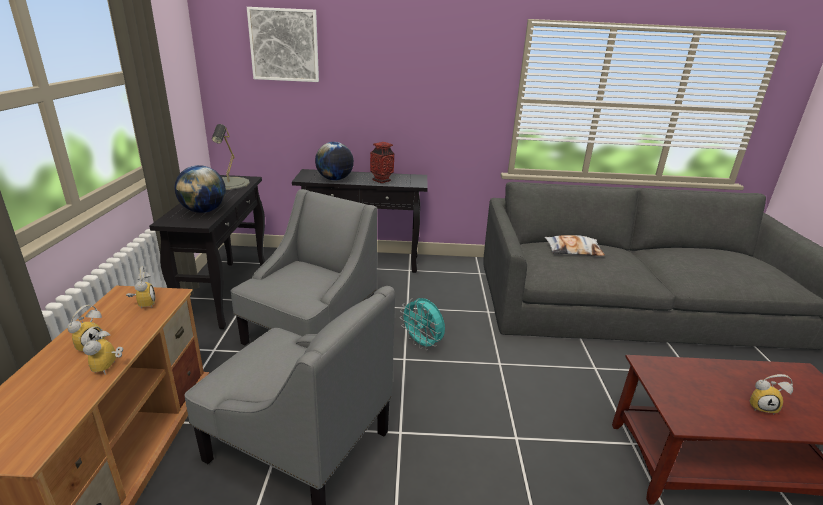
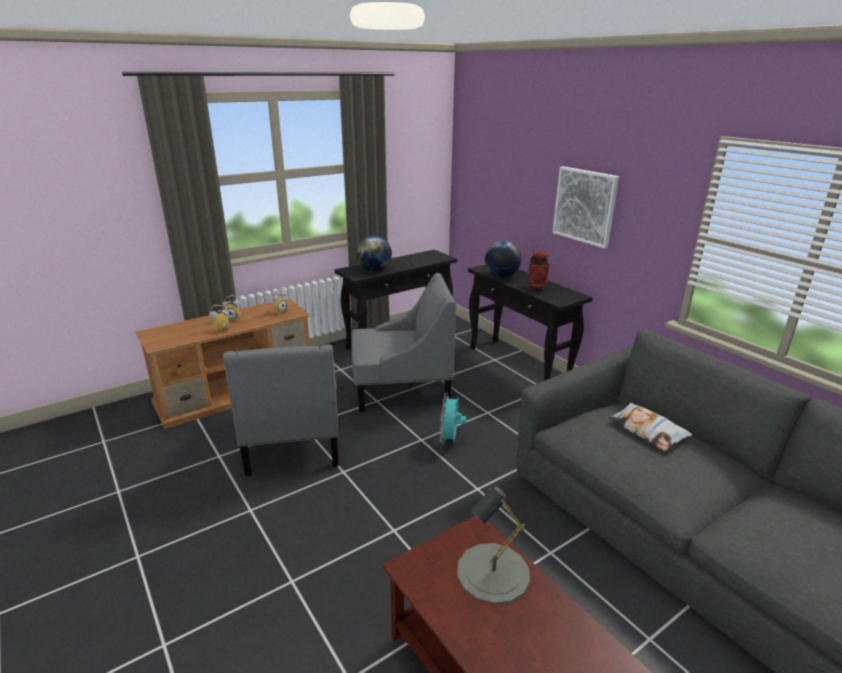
camera: 55 degrees right, 0 degrees up
grey table lamp [212,124,250,190] -> grey table lamp moved to [457,487,530,604]
picture [247,7,319,82] -> picture moved to [553,166,619,249]
alarm clock [750,374,793,415] -> none

